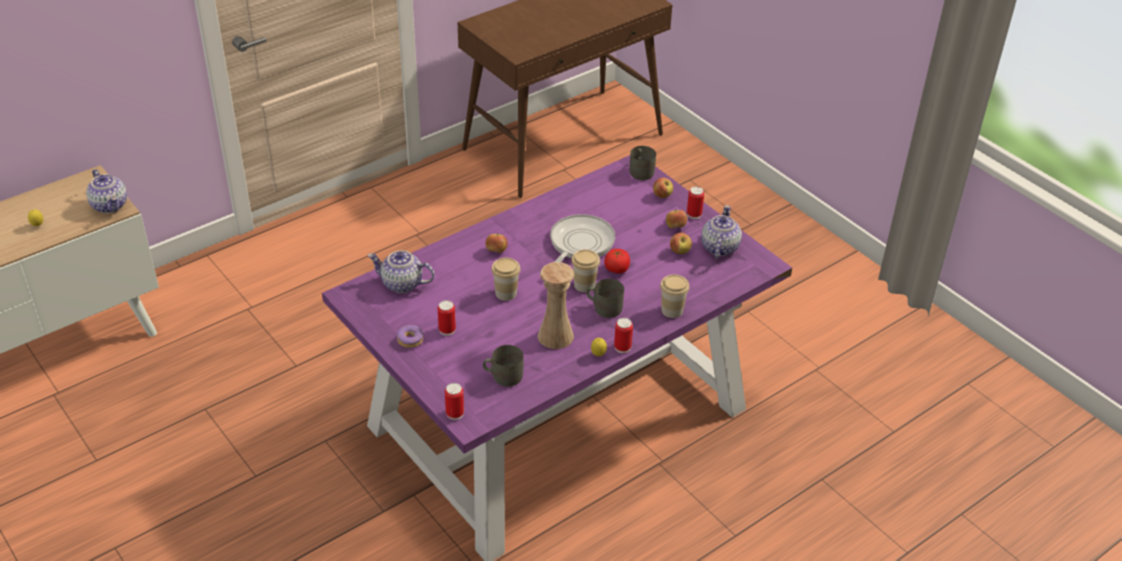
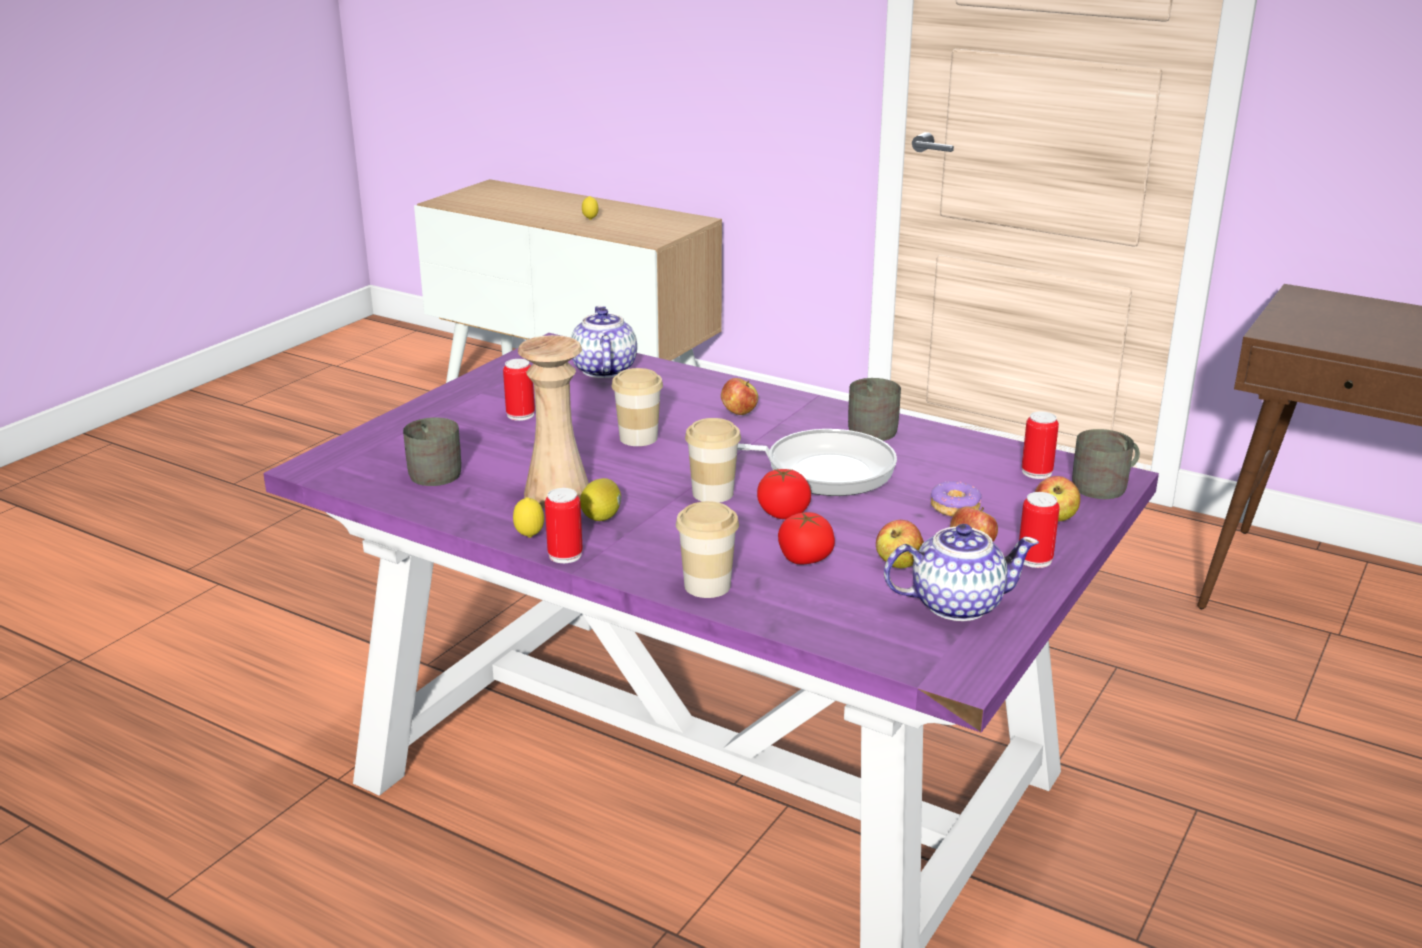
camera: 70 degrees right, 15 degrees down
teapot [86,169,127,213] -> none
donut [397,325,423,348] -> donut moved to [931,481,982,516]
can [445,383,464,420] -> can moved to [1022,411,1059,479]
grey mug [587,279,624,318] -> grey mug moved to [848,378,901,441]
none -> lemon [580,478,621,521]
none -> tomato [778,512,835,564]

